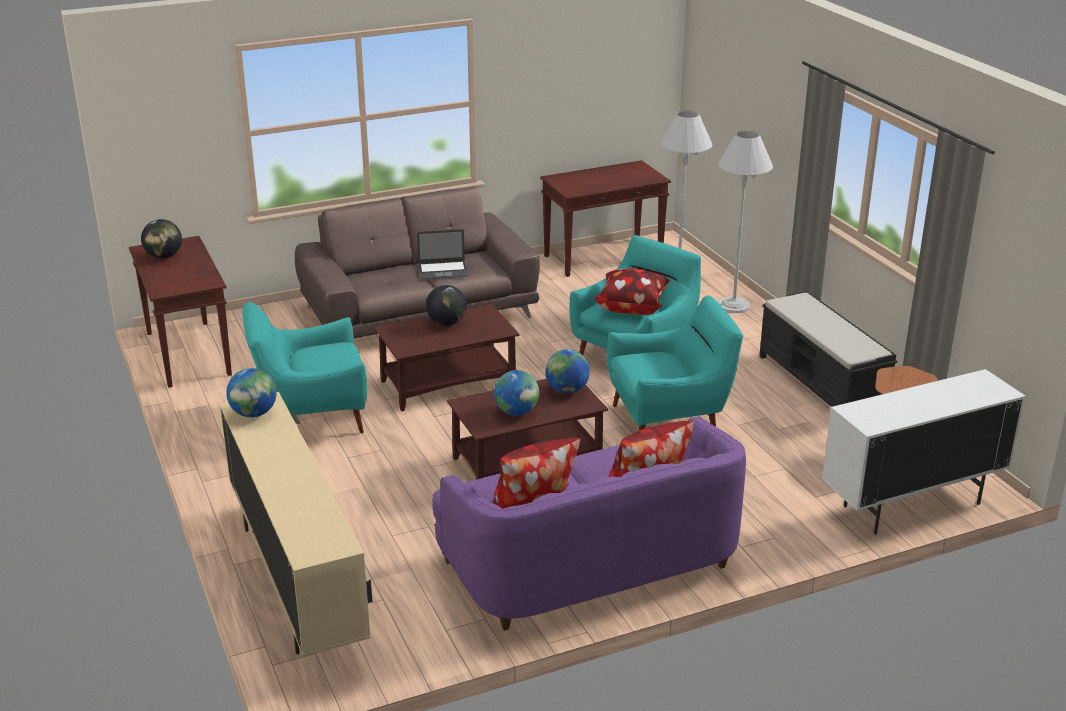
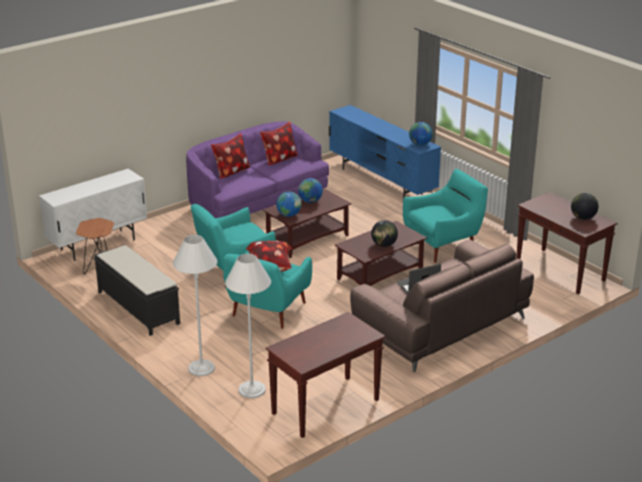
camera: 165 degrees right, 0 degrees up
beige tv stand [220,392,372,657] -> blue tv stand [329,105,441,198]

